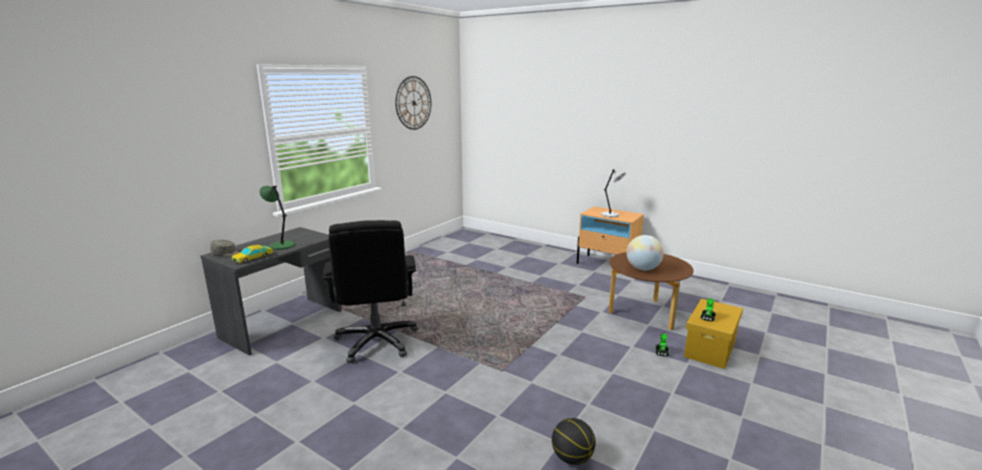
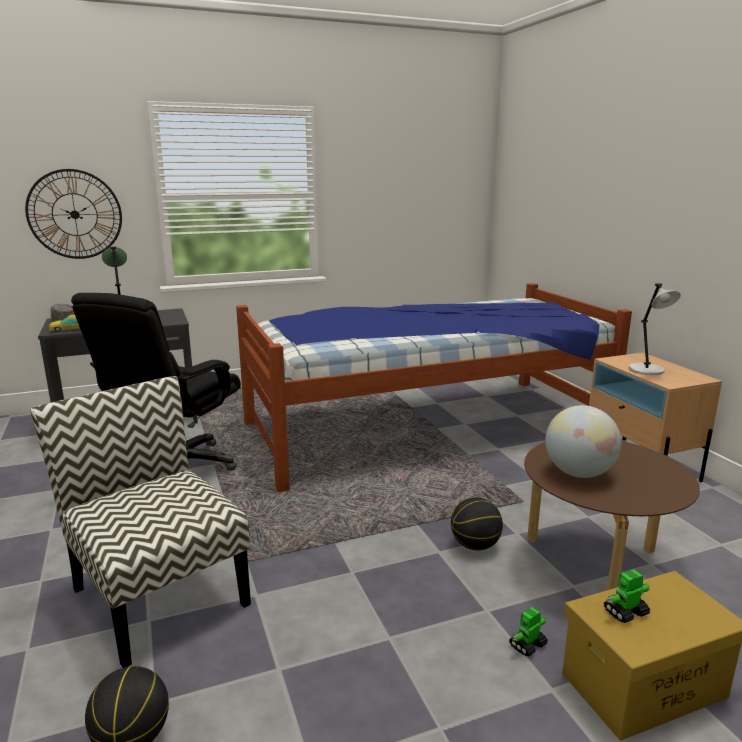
camera: 35 degrees right, 0 degrees up
wall clock [395,76,431,130] -> wall clock moved to [25,169,122,259]
none -> chair [30,376,251,668]
none -> bed [236,283,632,492]
none -> basketball [451,498,503,550]

